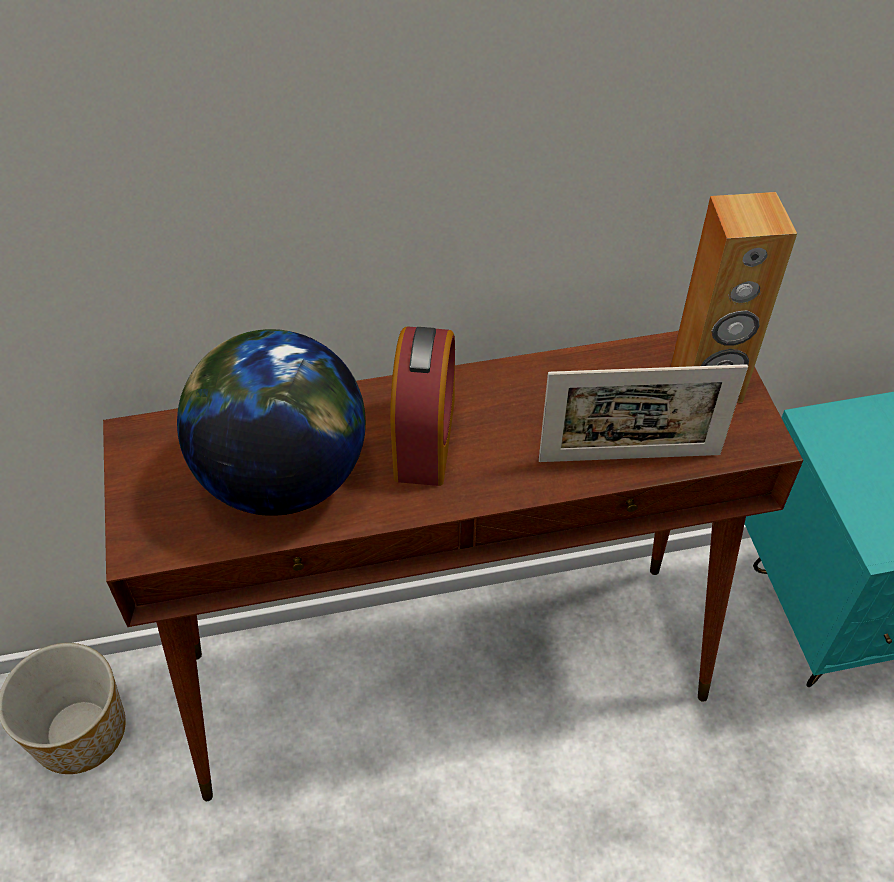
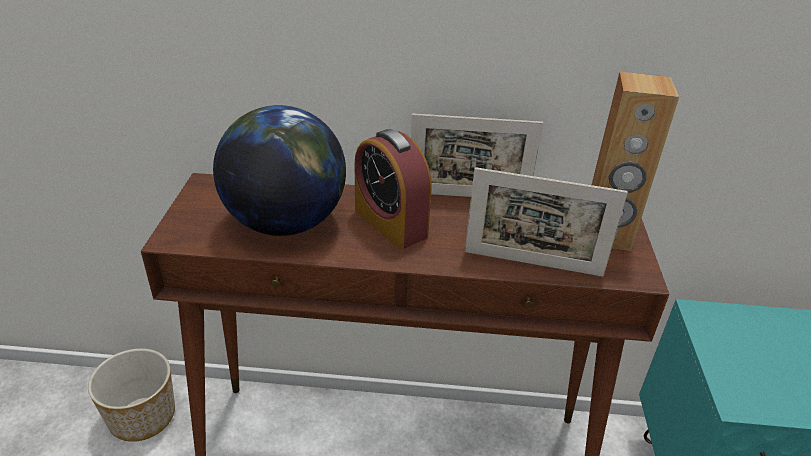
camera: 15 degrees right, 15 degrees down
alarm clock [390,326,455,486] -> alarm clock turned 120 degrees clockwise [355,129,432,249]
none -> picture frame [411,114,543,197]

